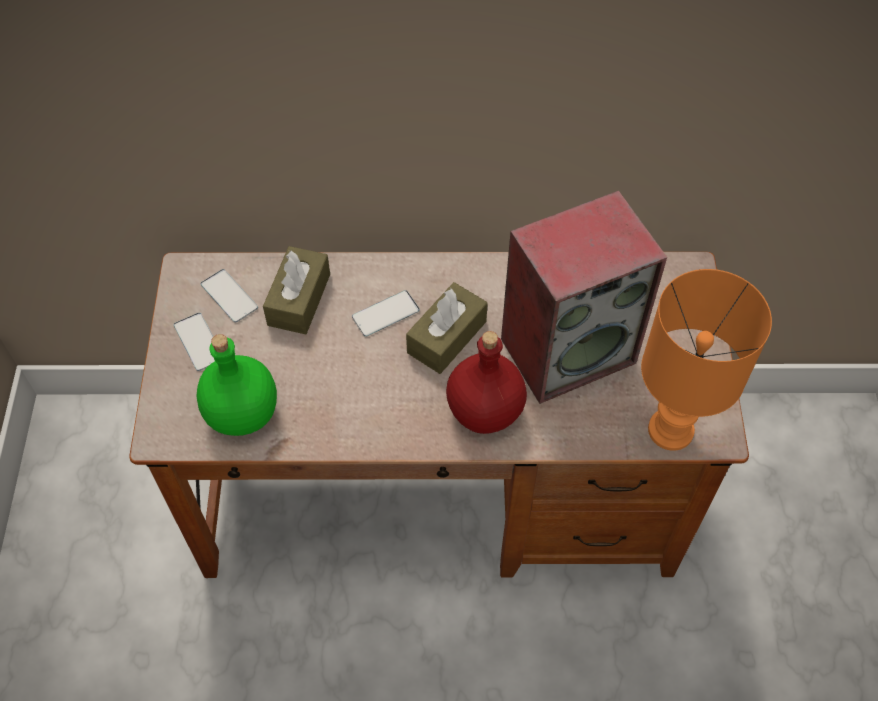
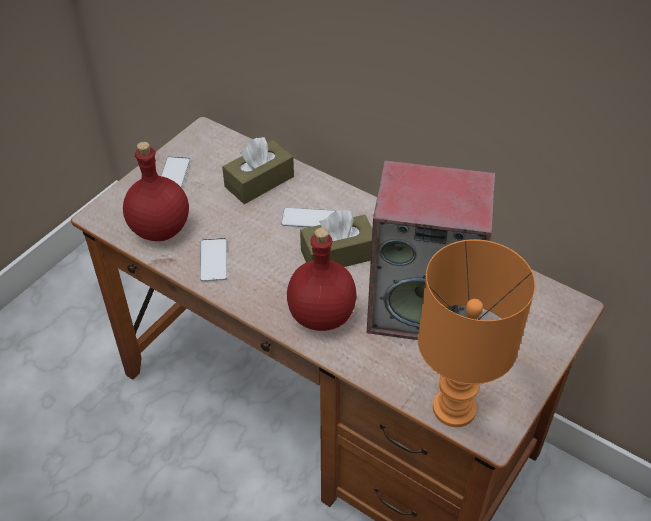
camera: 35 degrees right, 10 degrees down
green bottle [197,334,277,436] -> red bottle [123,142,189,241]
phone [200,269,258,323] -> phone moved to [200,238,227,281]

